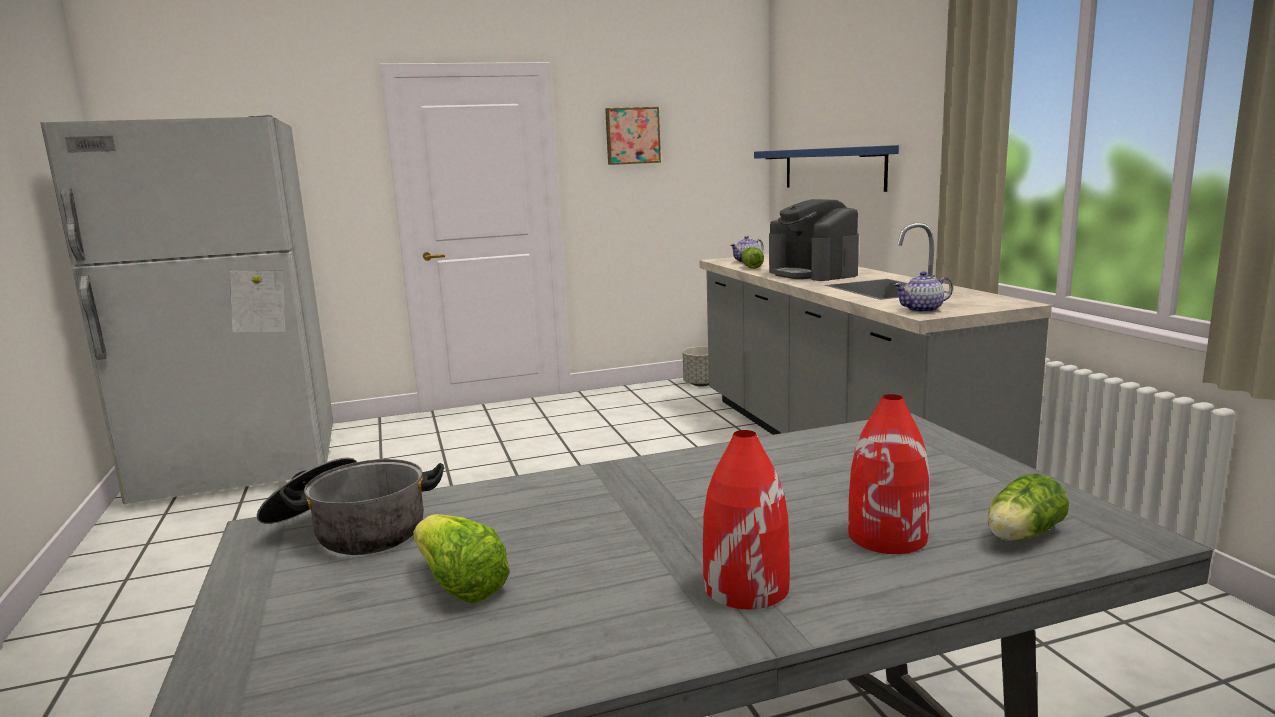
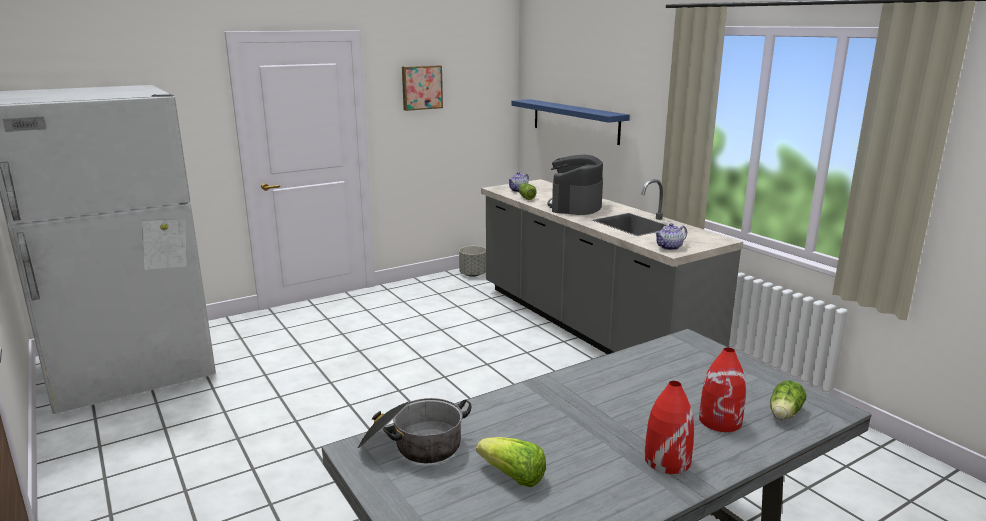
camera: 15 degrees left, 5 degrees up
coffee machine [769,199,859,281] -> coffee machine turned 60 degrees clockwise [548,155,603,215]

